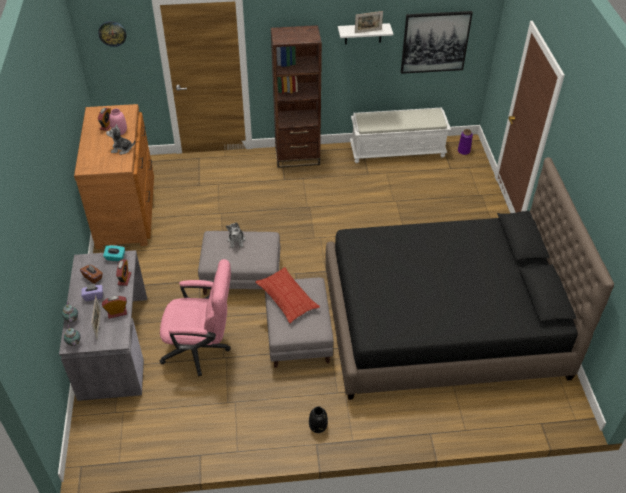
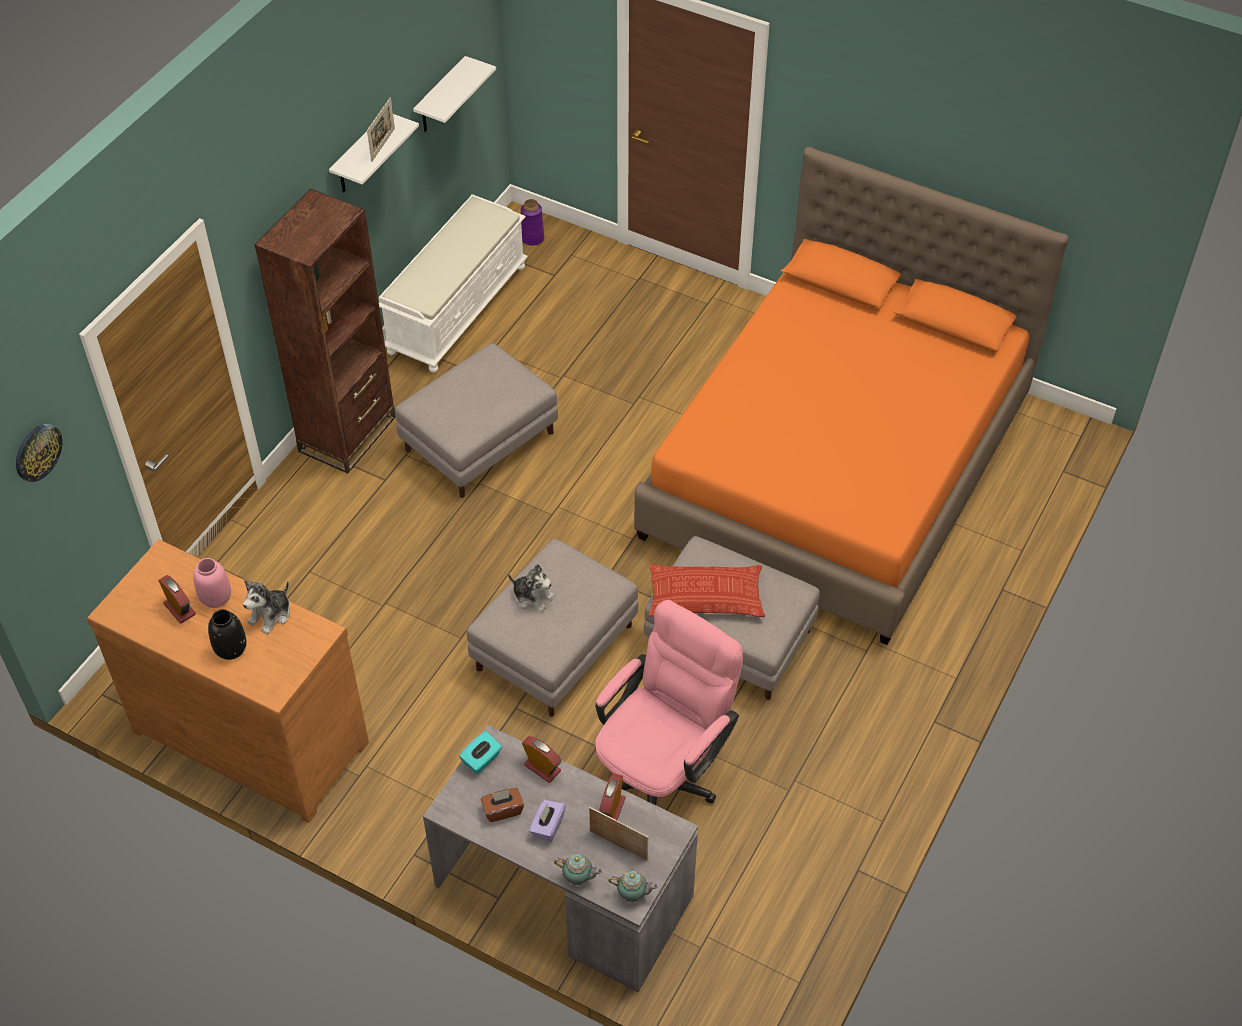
camera: 55 degrees left, 5 degrees up
black vase [309,406,328,433] -> black vase moved to [208,609,247,660]
black bed [325,157,614,400] -> orange bed [634,147,1069,645]
picture [401,11,473,74] -> white shelf [413,56,496,132]
none -> grey ottoman [395,343,558,498]

